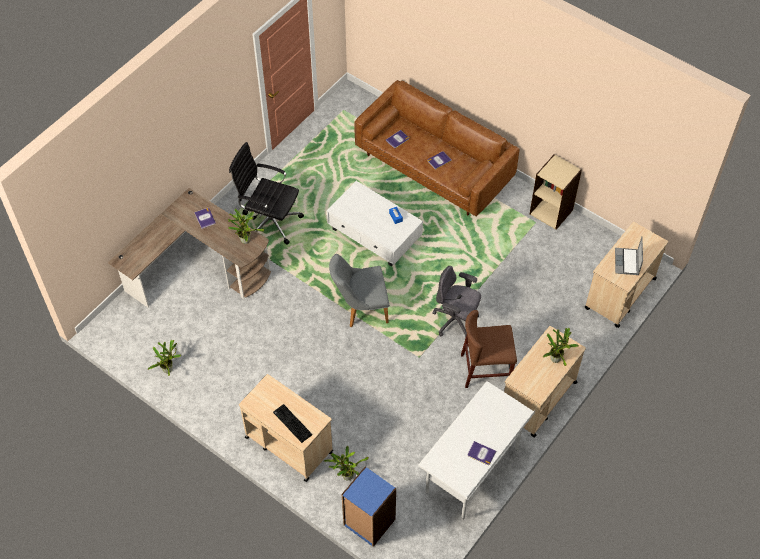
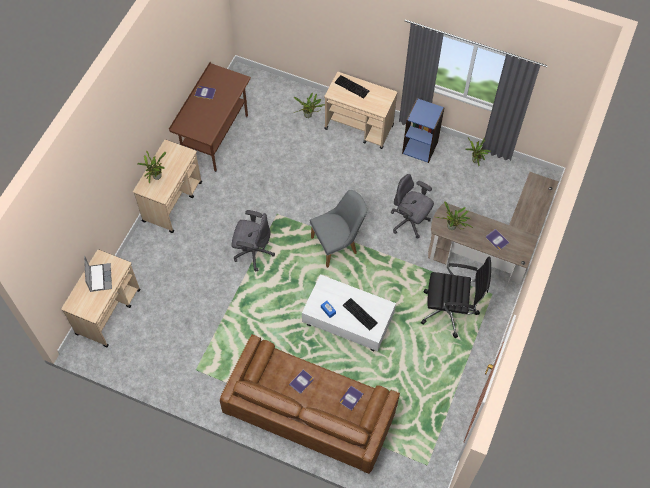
camera: 165 degrees right, 5 degrees up
blue bookcase [342,466,396,547] -> blue bookcase moved to [402,98,445,163]
white desk [418,381,535,519] -> brown desk [169,62,251,172]
brown chair [461,310,517,388] -> none
beige bookcase [530,154,582,230] -> none
none -> keyboard [343,298,378,331]
none -> grey office chair [390,174,434,239]

